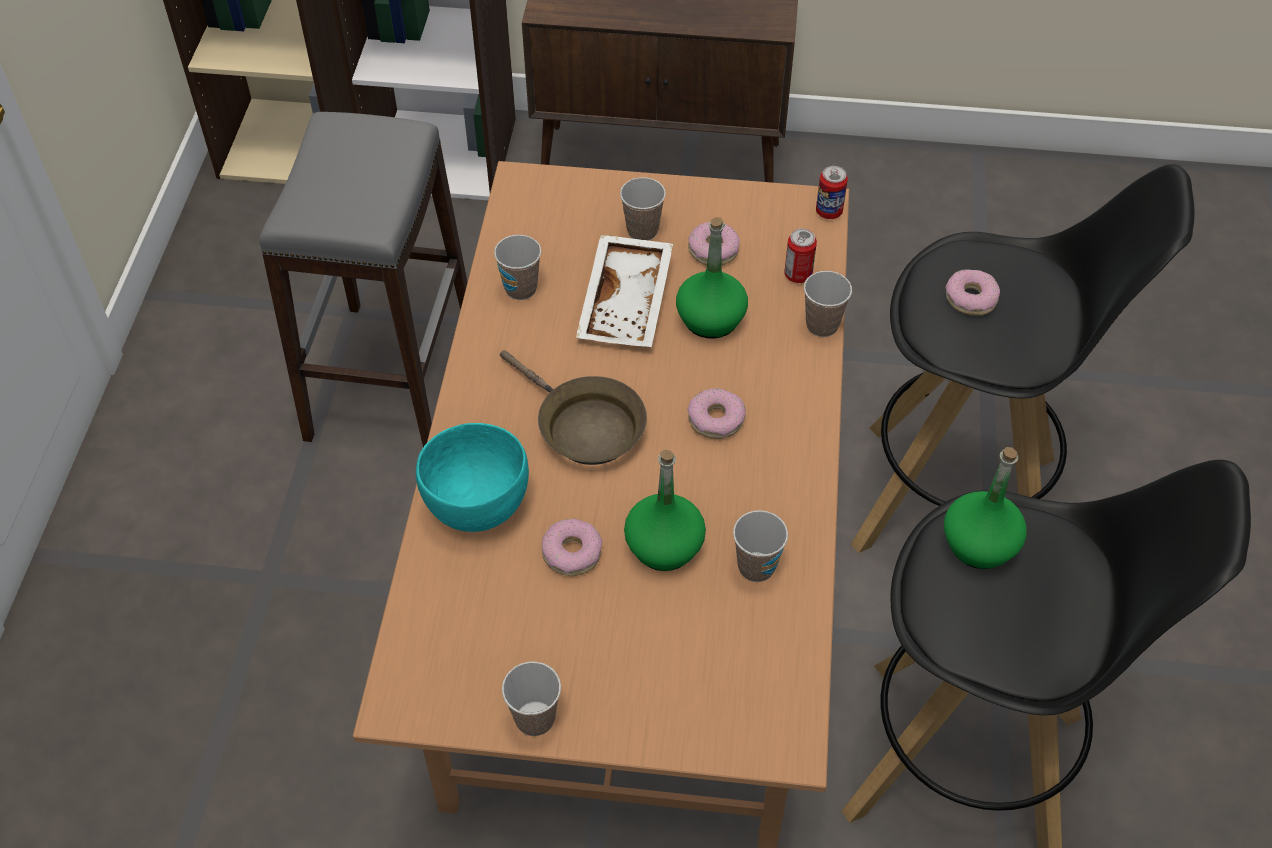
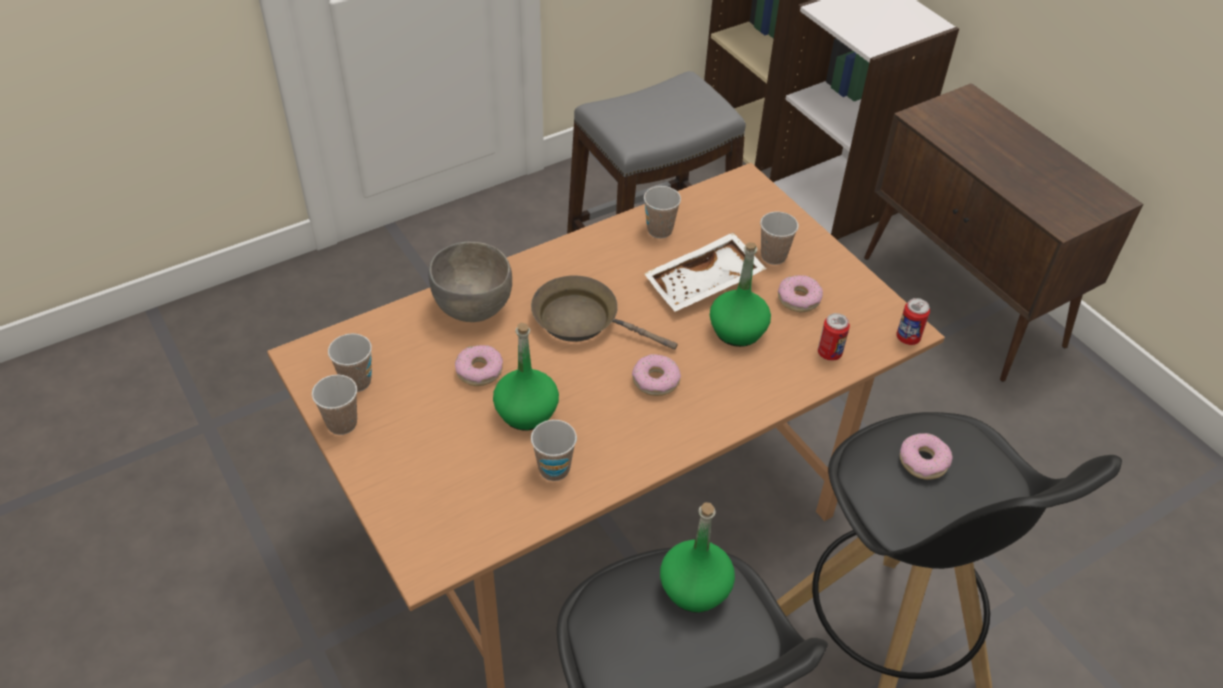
camera: 50 degrees right, 5 degrees down
turquoise bowl [416,423,529,532] -> grey bowl [428,242,512,322]
brown frying pan [500,350,647,465] -> brown frying pan turned 105 degrees clockwise [531,275,678,349]
cup [804,271,852,337] -> cup moved to [328,333,372,392]

